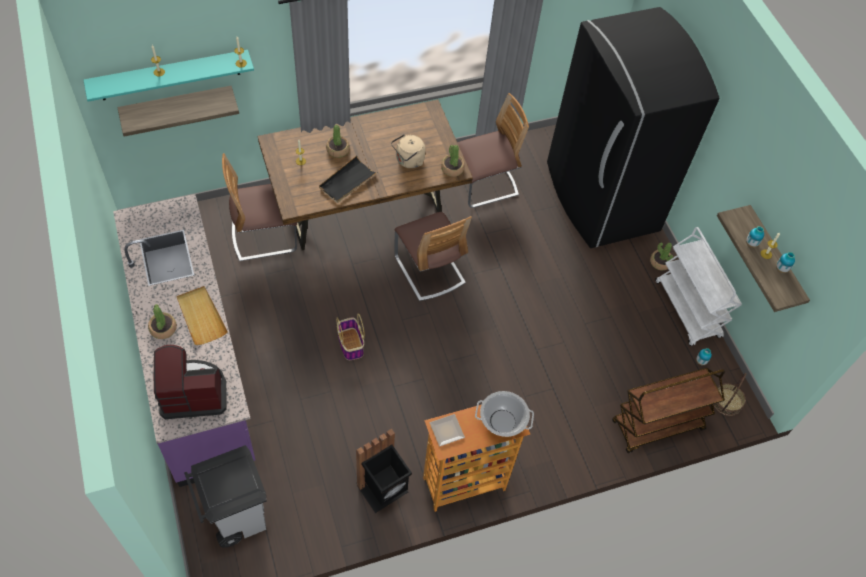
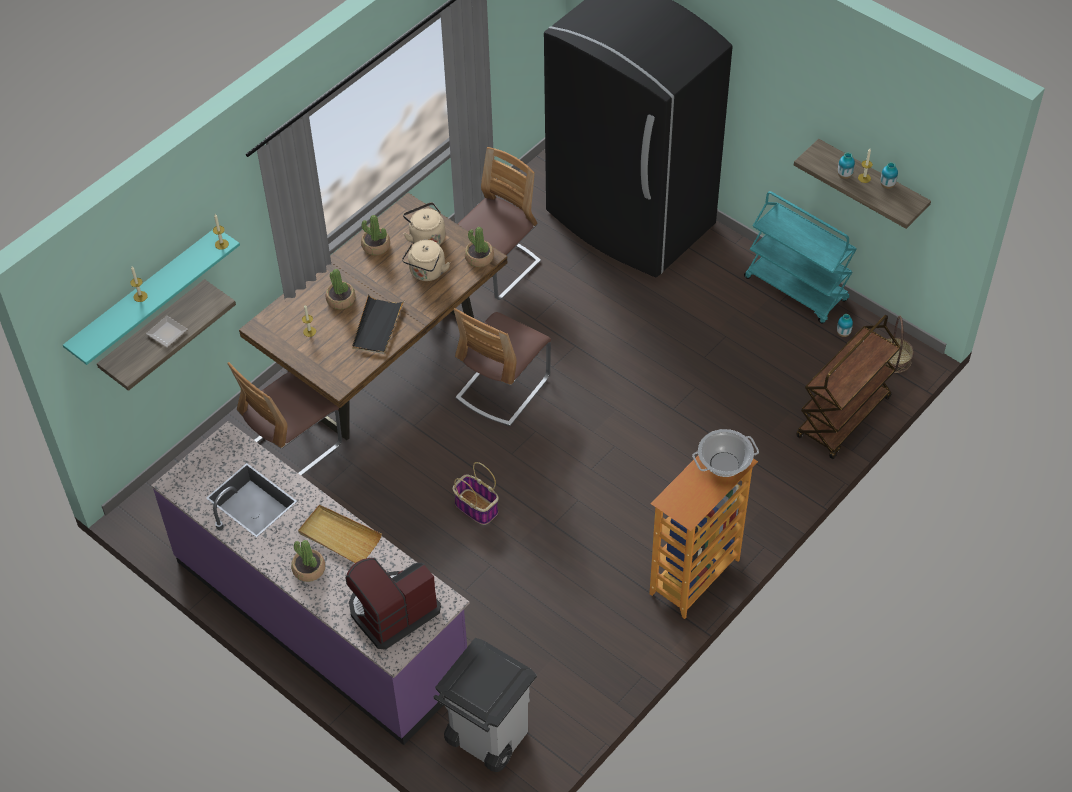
camera: 25 degrees left, 5 degrees down
black trash can [356,429,412,513] -> none
chair [394,212,472,301] -> chair turned 90 degrees clockwise [454,308,551,426]
plate [430,414,465,446] -> plate moved to [146,316,188,348]
potted plant [650,242,673,270] -> potted plant moved to [361,215,390,255]
white cart [655,227,742,346] -> turquoise cart [744,191,857,324]
none -> beige kettle [403,202,445,246]

